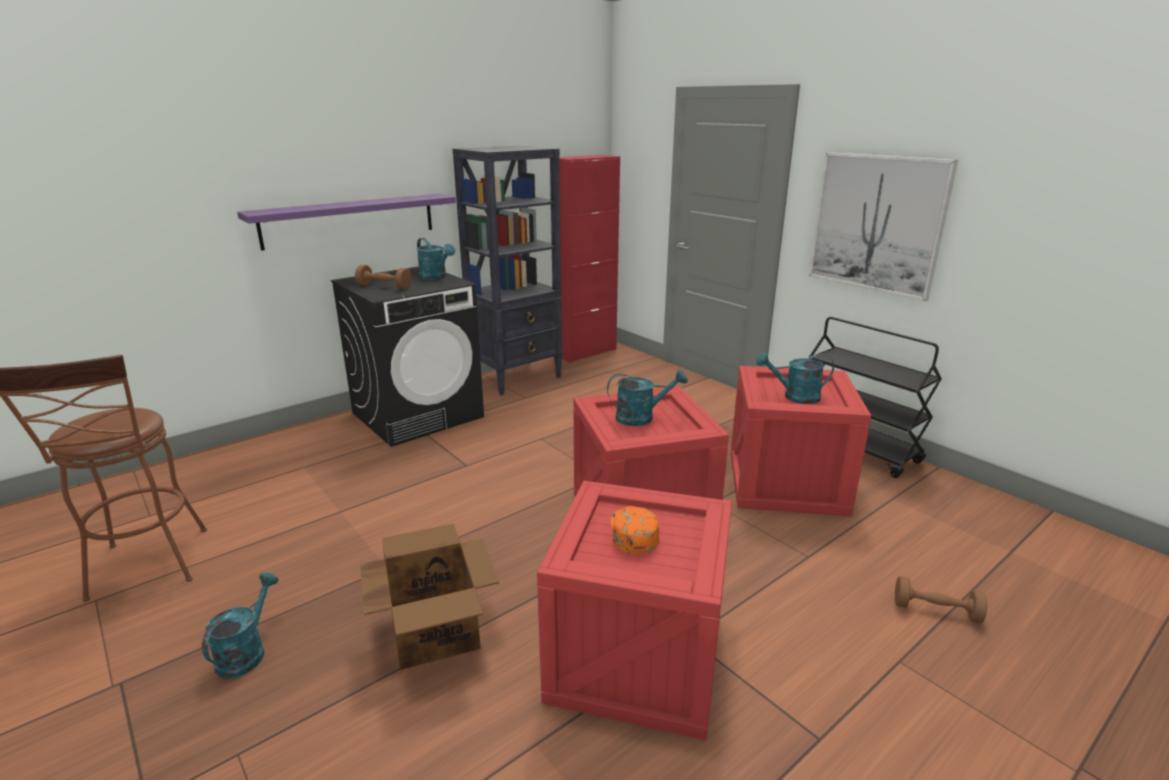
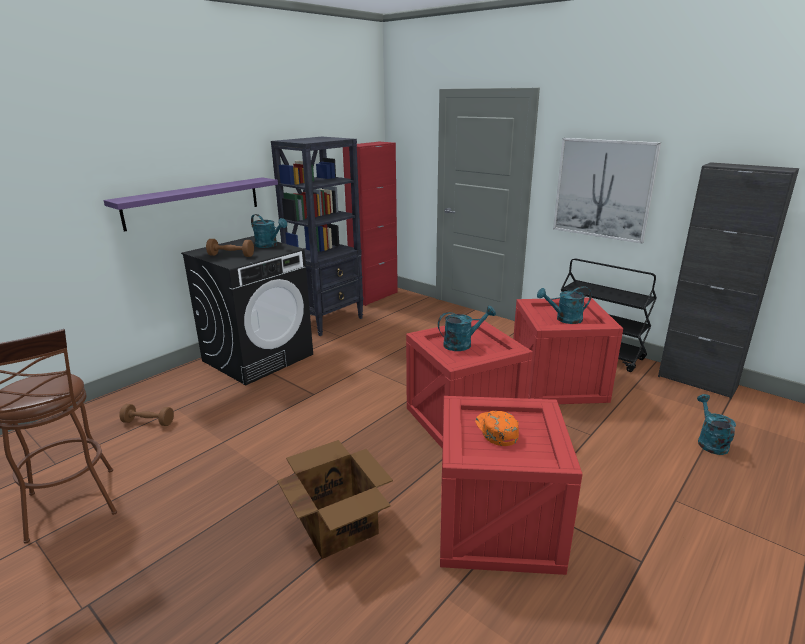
camera: 10 degrees left, 0 degrees up
turquoise watering can [202,572,278,678] -> turquoise watering can moved to [697,394,736,455]
brown dumbbell [895,576,987,623] -> brown dumbbell moved to [119,404,174,426]
none -> black cabinet [658,162,799,399]

